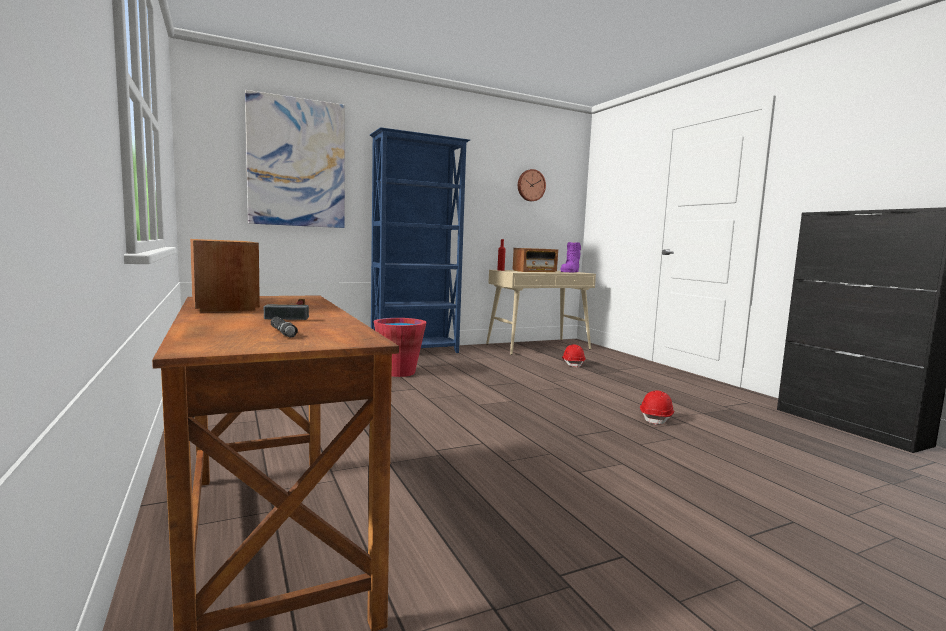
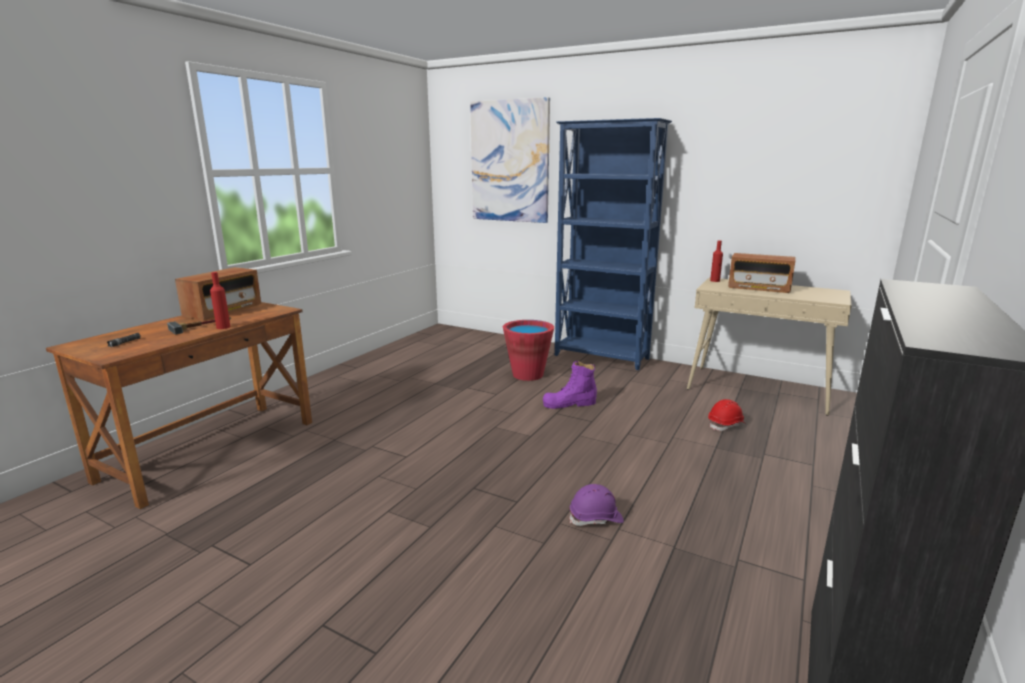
camera: 55 degrees right, 10 degrees up
wall clock [518,169,546,201] -> none
purple boot [561,242,581,272] -> purple boot moved to [543,360,597,409]
red hard hat [640,390,674,426] -> purple hard hat [569,484,624,526]
none -> red bottle [210,272,231,329]

